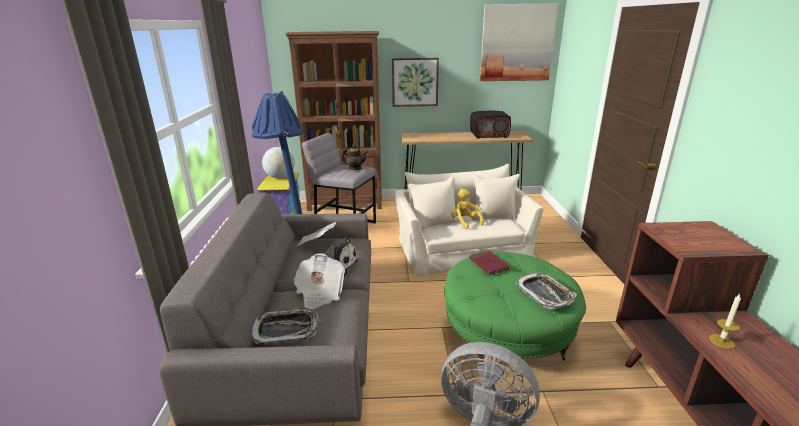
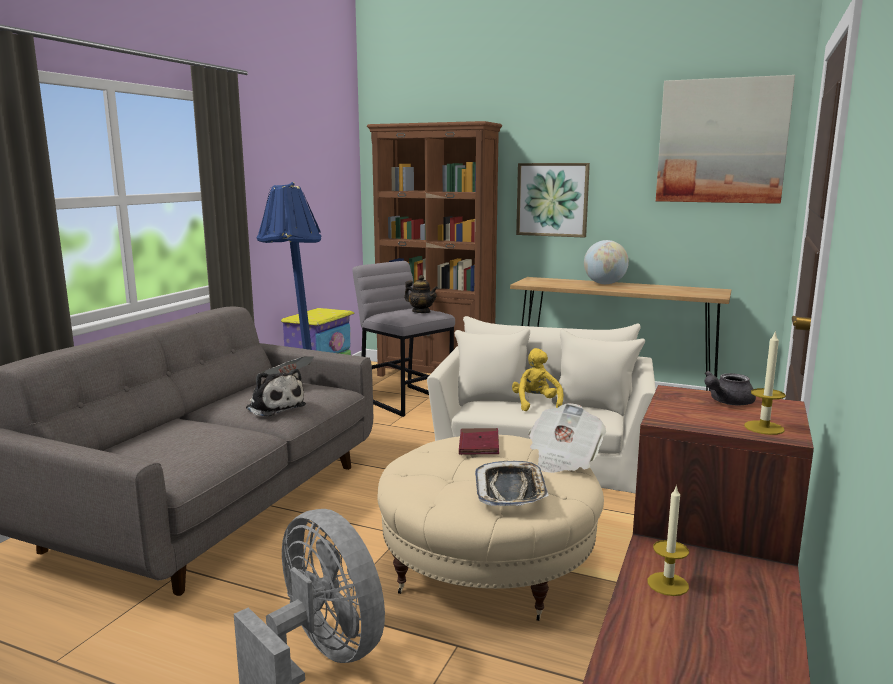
camera: 25 degrees right, 10 degrees down
tray [251,307,319,344] -> none
globe [262,147,295,179] -> globe moved to [584,240,629,284]
newspaper [293,253,345,309] -> newspaper moved to [529,403,606,473]
green ottoman [444,252,586,362] -> beige ottoman [378,435,604,621]
radio [470,111,511,139] -> none
none -> grey teapot [704,371,756,405]
none -> candle [744,330,786,435]

